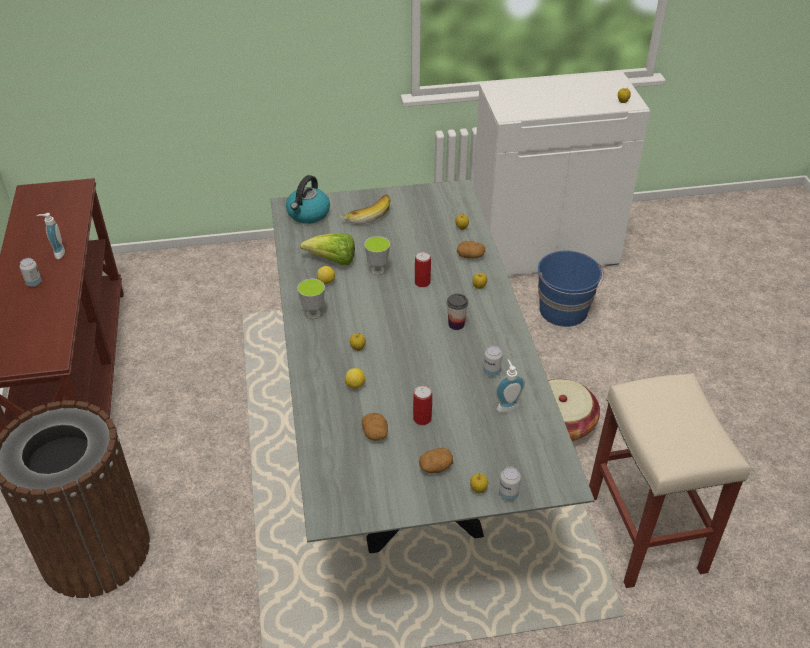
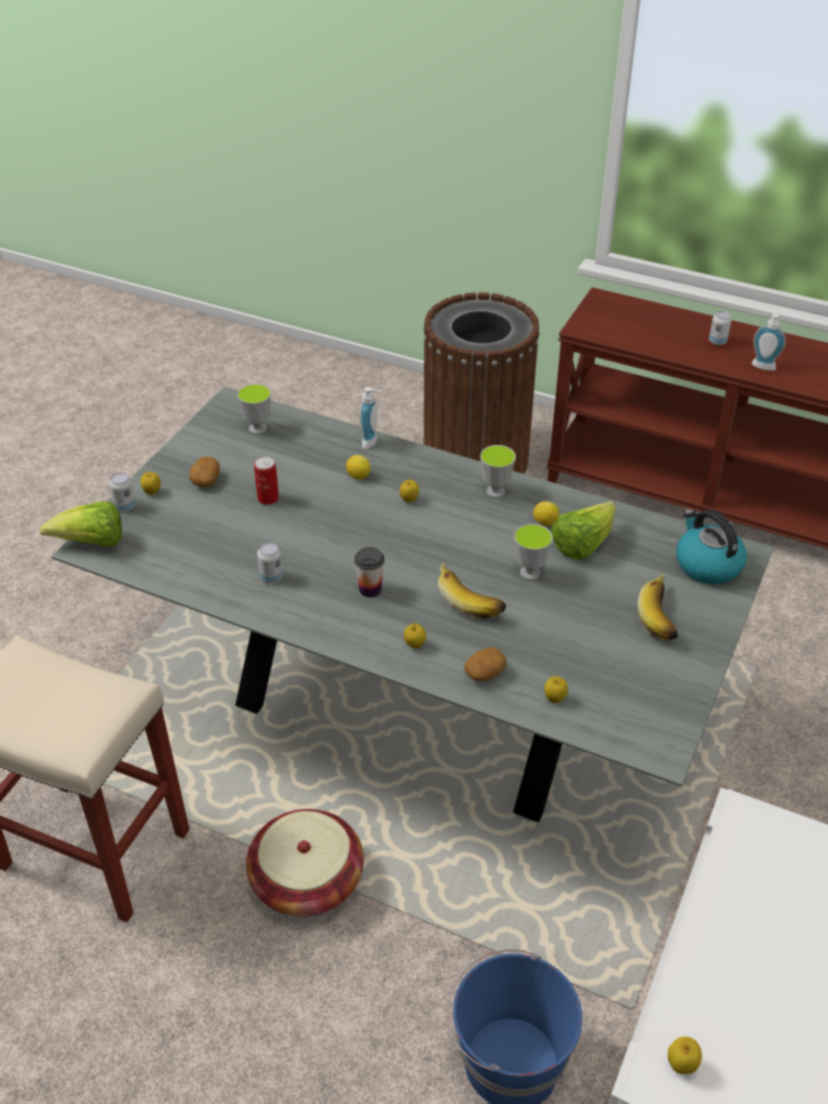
camera: 125 degrees right, 0 degrees up
potato [362,413,388,441] -> none
can [415,252,431,287] -> banana [438,563,506,619]
soap dispenser [495,359,525,413] -> soap dispenser moved to [360,387,381,449]
none -> lettuce [40,501,122,547]
none -> cup [237,384,271,434]

